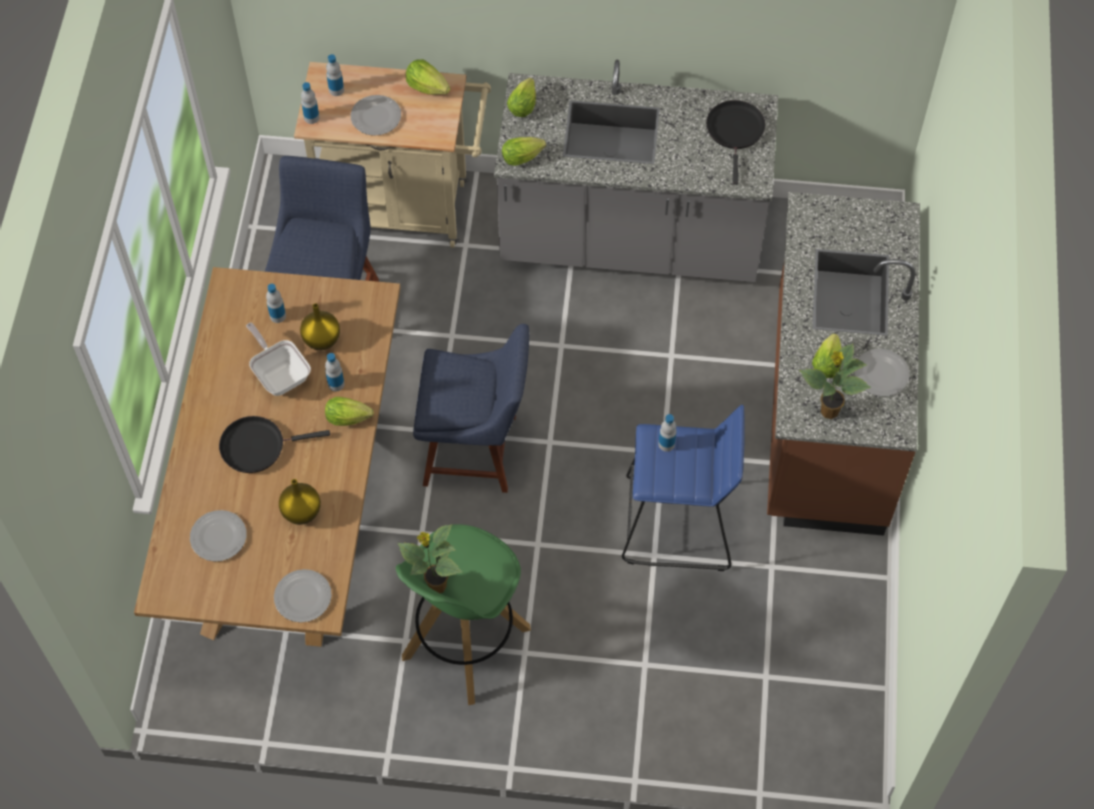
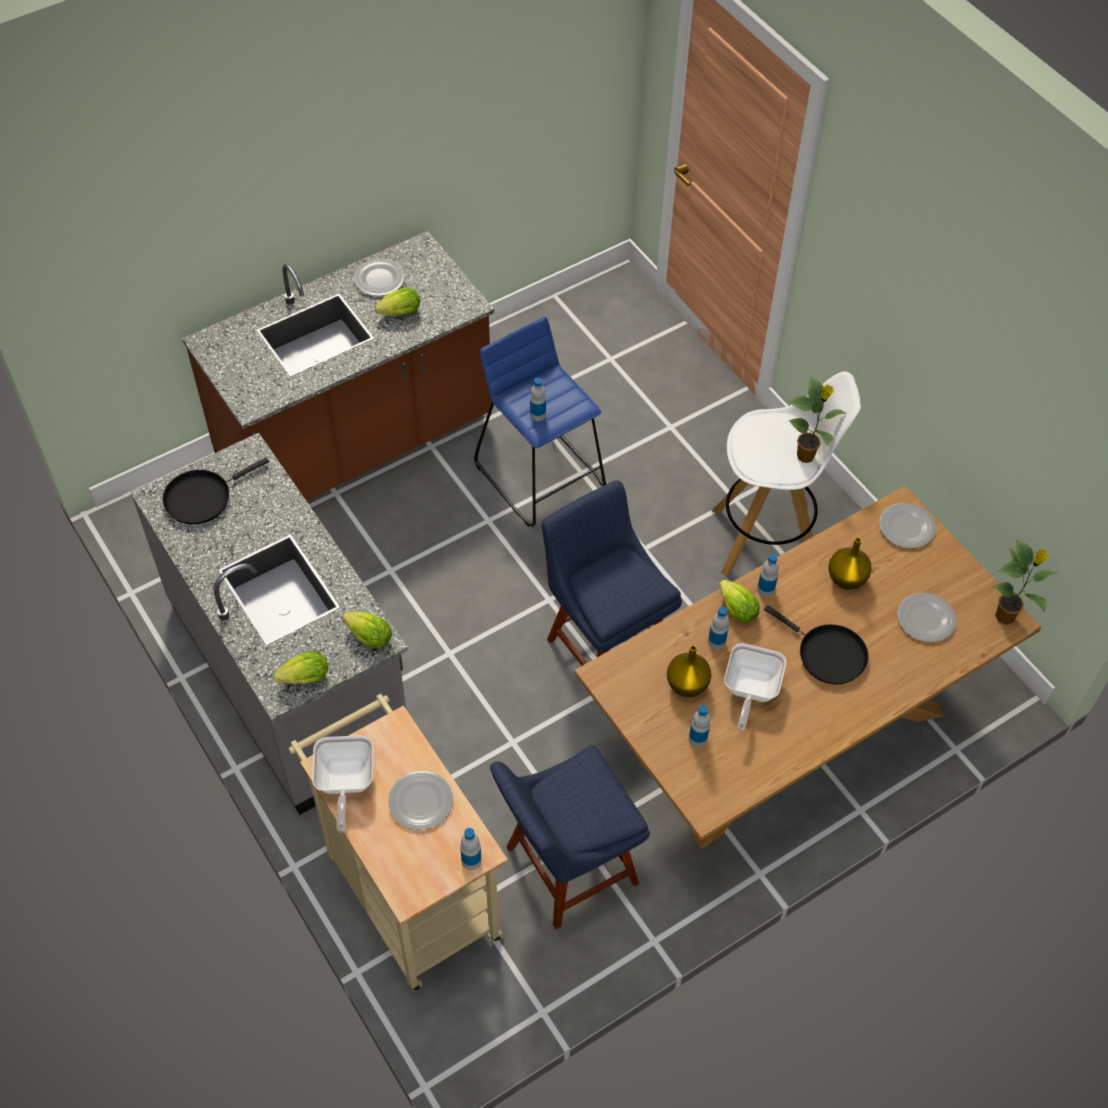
camera: 130 degrees left, 5 degrees down
bottle [326,54,344,96] -> bottle moved to [757,553,779,597]
green stool [396,524,531,705] -> white stool [711,371,861,576]
lettuce [406,59,451,95] -> frying pan [312,736,373,832]
potted plant [799,344,871,419] -> potted plant moved to [993,539,1057,624]

